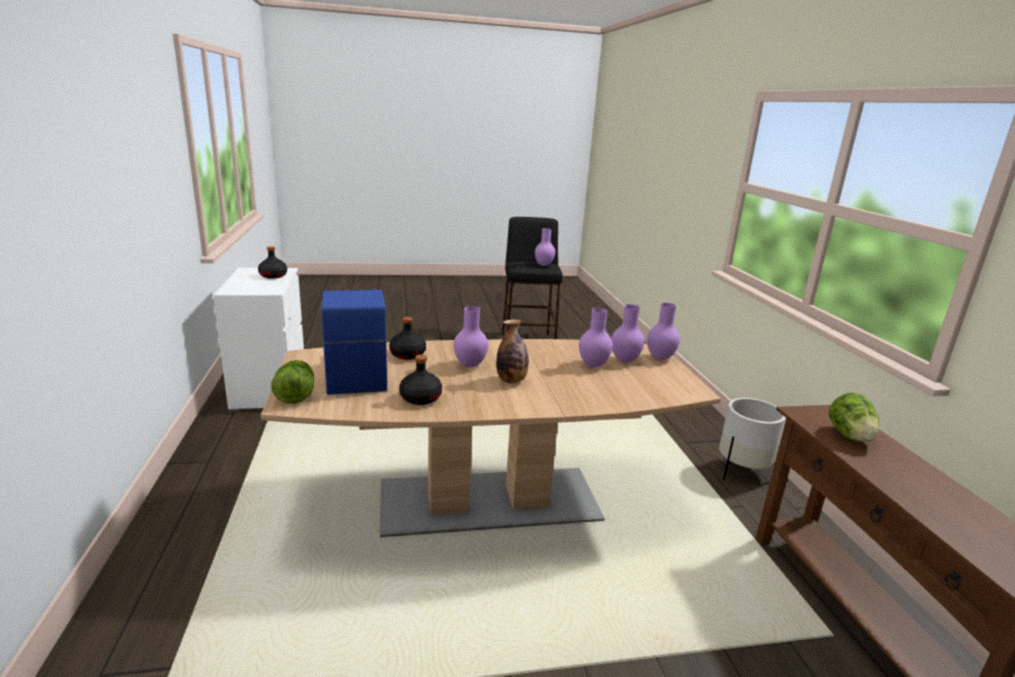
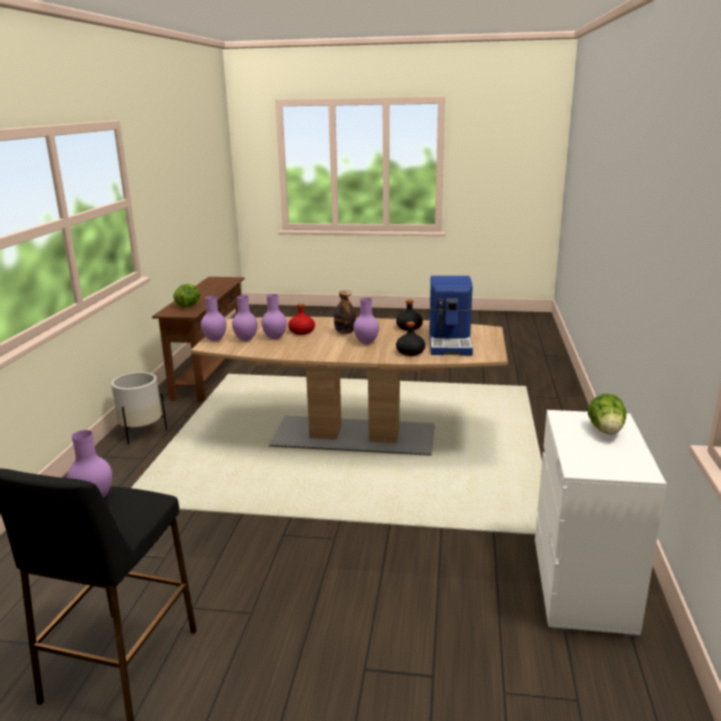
camera: 160 degrees left, 0 degrees up
black bottle [258,246,287,279] -> none
lettuce [271,360,314,404] -> lettuce moved to [588,394,626,435]
none -> red bottle [288,303,315,335]

